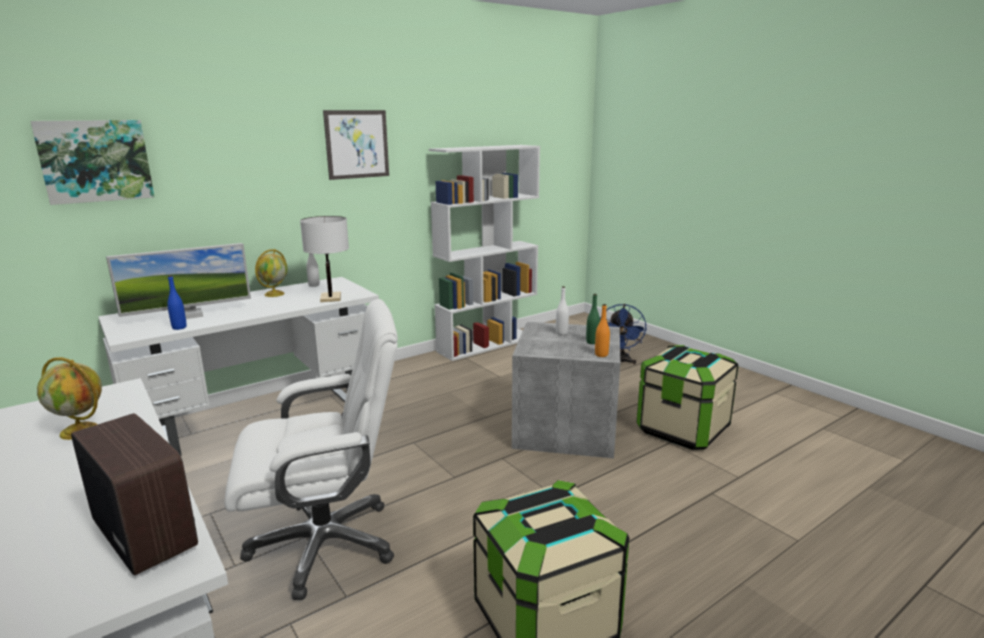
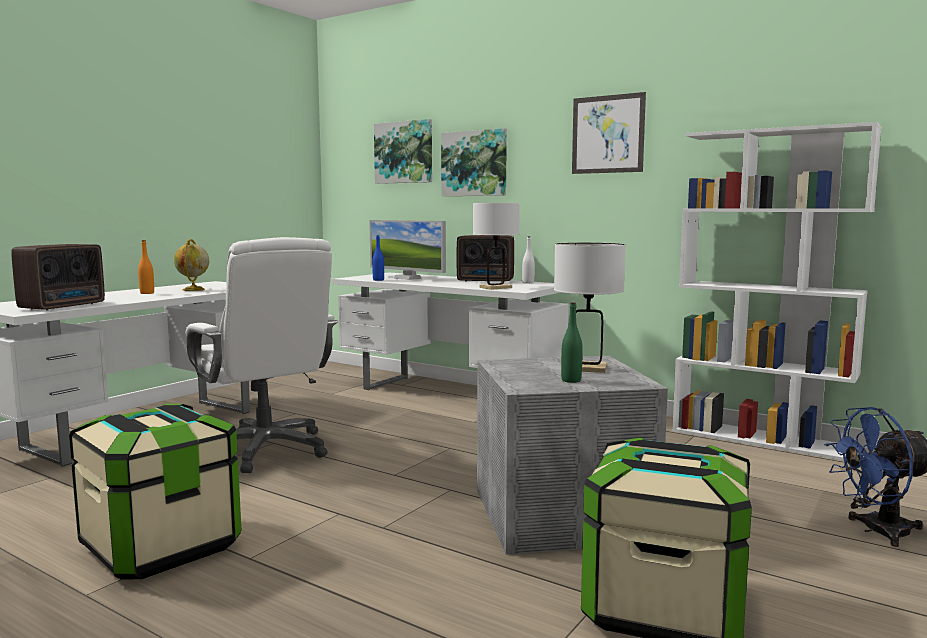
camera: 70 degrees right, 10 degrees down
globe [255,249,288,297] -> radio [457,235,514,282]
white bottle [556,286,569,335] -> white table lamp [554,243,626,373]
orange bottle [595,304,610,357] -> orange bottle moved to [138,240,154,294]
none -> picture [441,128,507,196]

